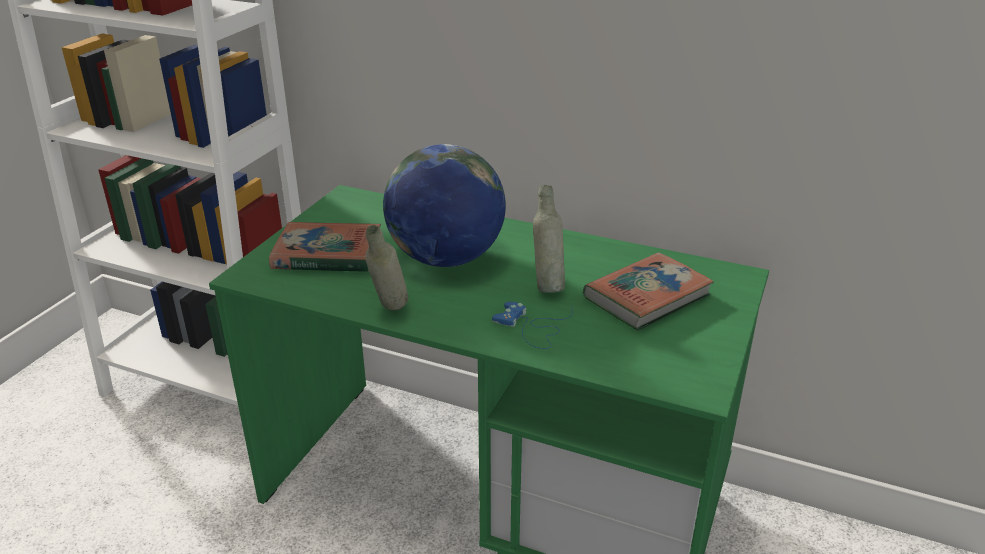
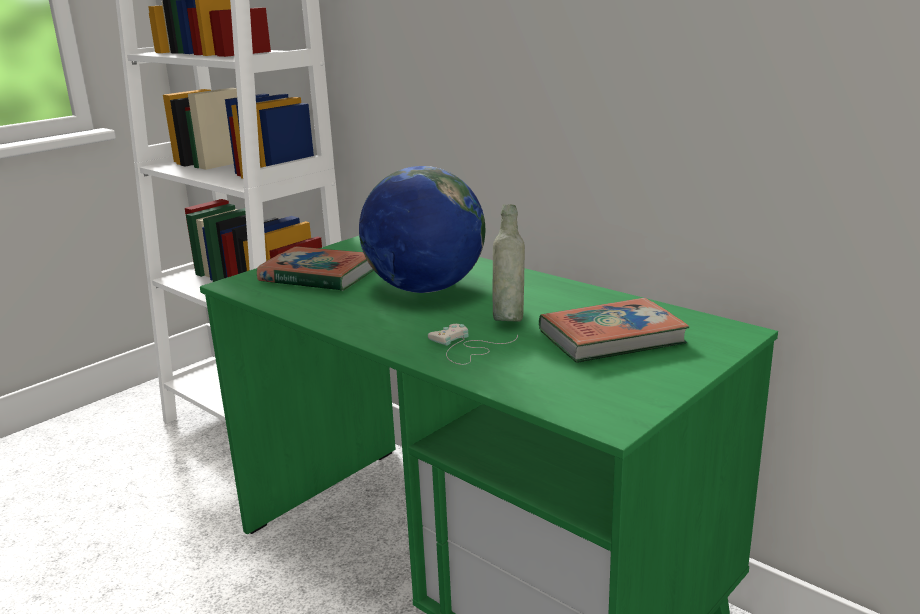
camera: 20 degrees right, 10 degrees down
grey bottle [365,225,408,311] -> none
blue game controller [492,302,573,349] -> white game controller [428,324,518,365]

